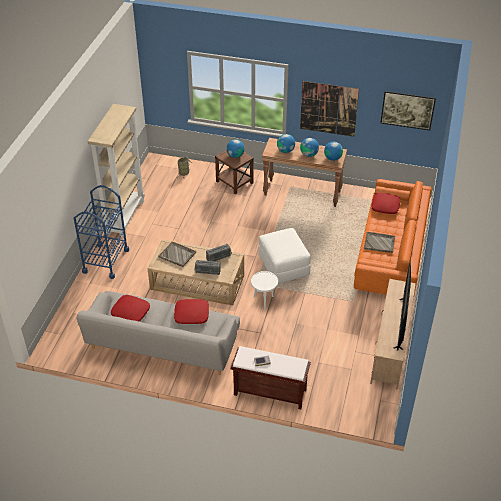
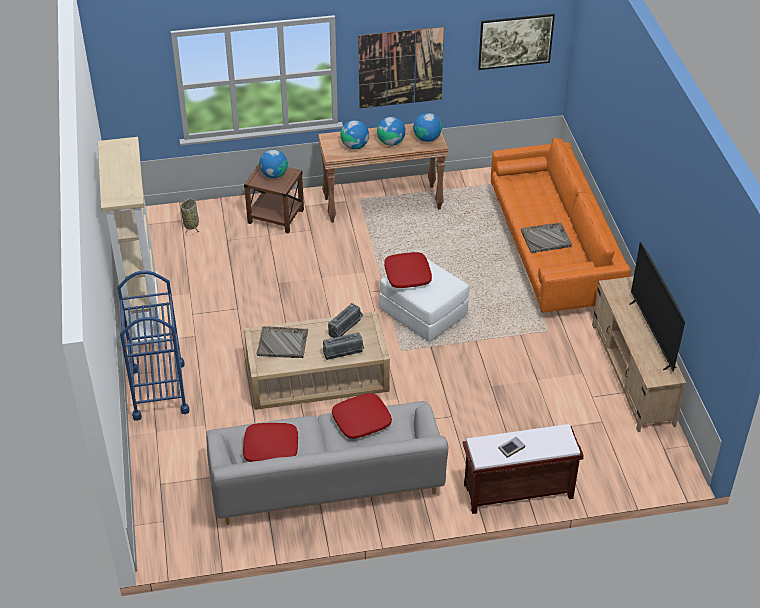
camera: 25 degrees left, 0 degrees up
white side table [251,271,278,310] -> none
red pillow [371,193,400,214] -> red pillow moved to [384,252,432,288]

